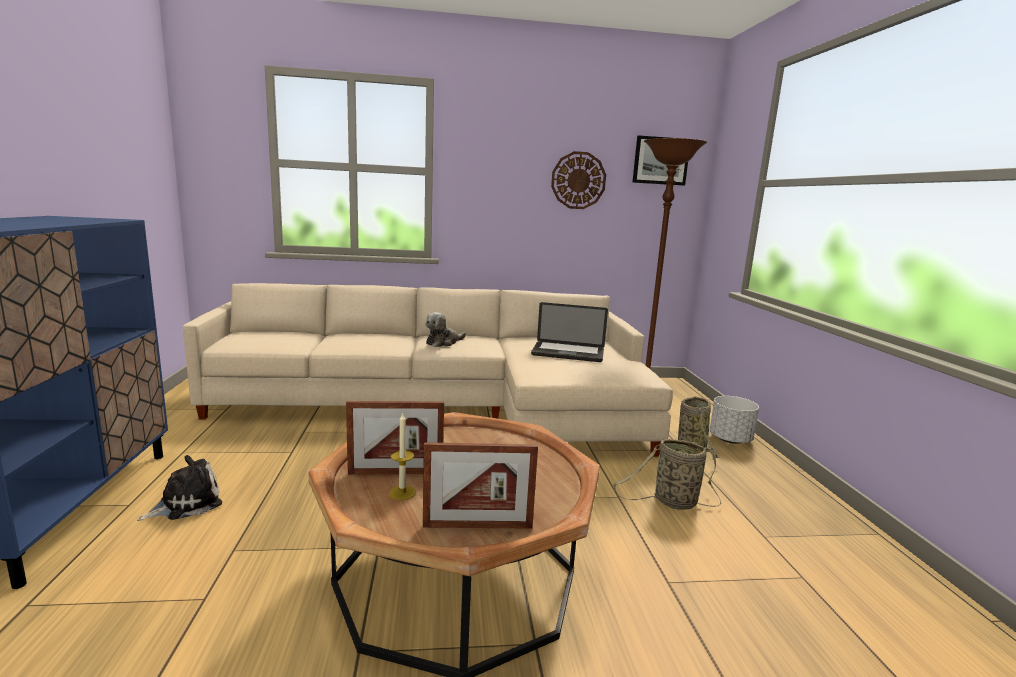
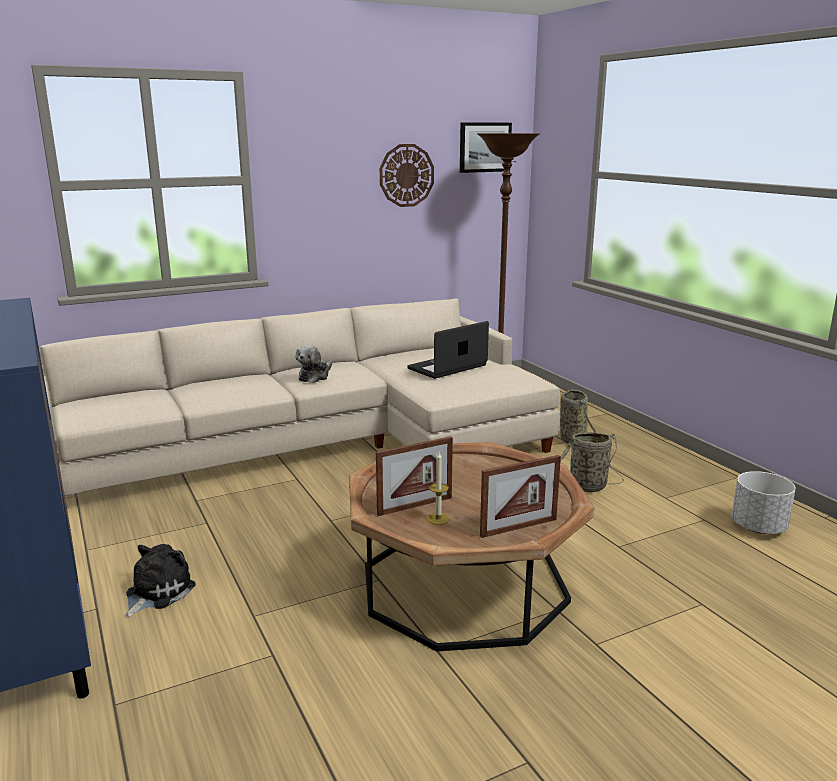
camera: 20 degrees left, 5 degrees up
laptop [531,302,608,362] -> laptop turned 150 degrees clockwise [407,321,489,379]
white planter [710,396,759,444] -> white planter moved to [732,471,796,534]

